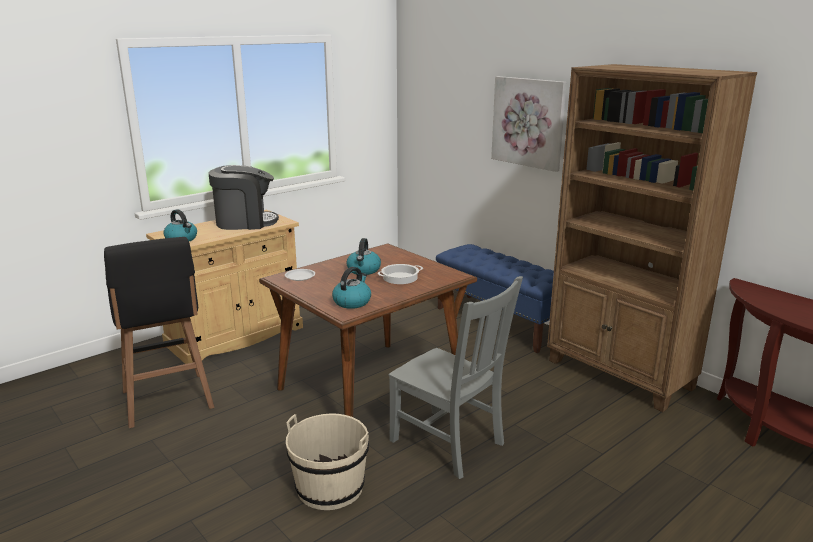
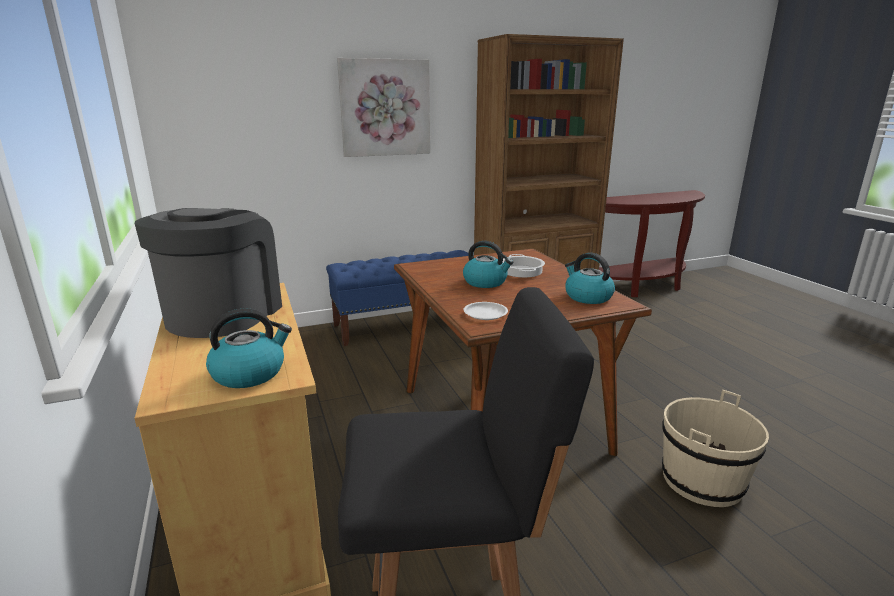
camera: 70 degrees left, 0 degrees up
grey chair [389,276,523,479] -> none

